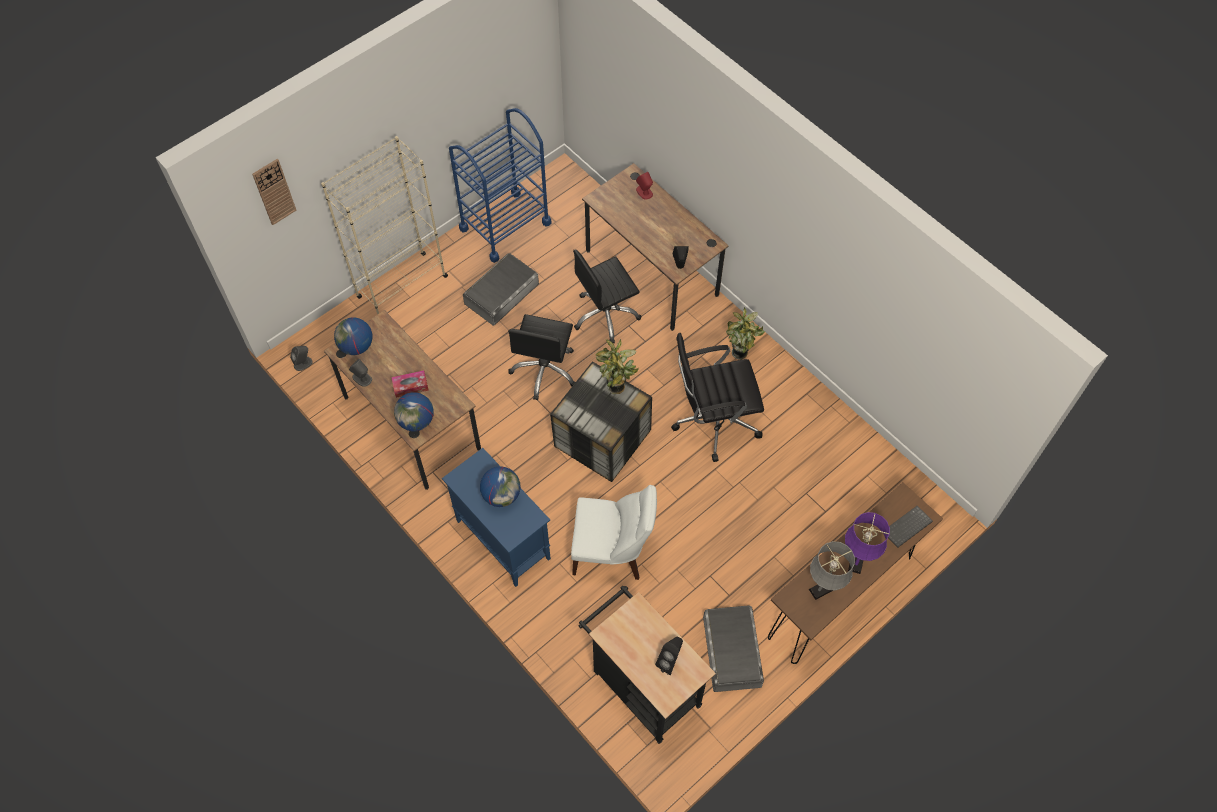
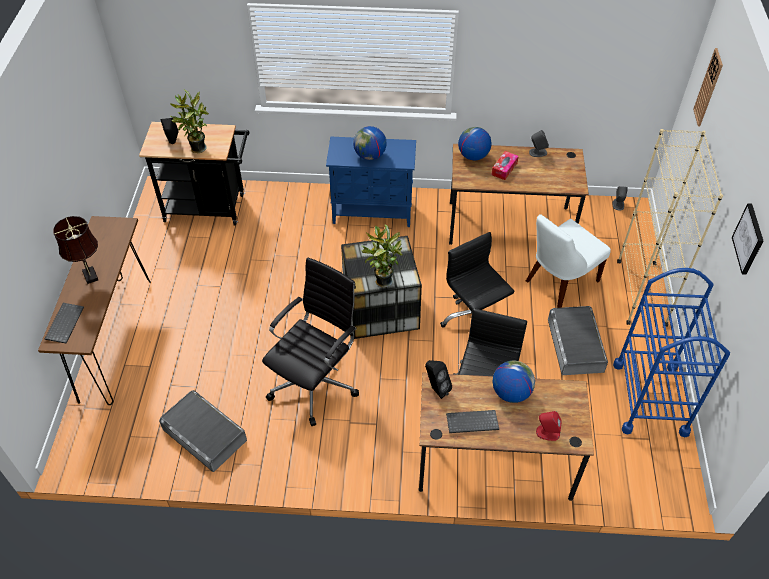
camera: 135 degrees right, 10 degrees down
globe [334,317,372,355] -> globe moved to [492,360,535,403]
white chair [571,485,657,580] -> white chair moved to [526,214,611,308]
grey storage box [703,605,764,692] -> grey storage box moved to [159,390,247,472]
potted plant [726,307,765,360] -> potted plant moved to [169,89,209,153]
grey table lamp [809,541,855,600] -> none
purple table lamp [845,512,890,574] -> brown table lamp [53,216,98,284]
none -> keyboard [446,410,499,433]
none -> picture [732,203,763,275]

